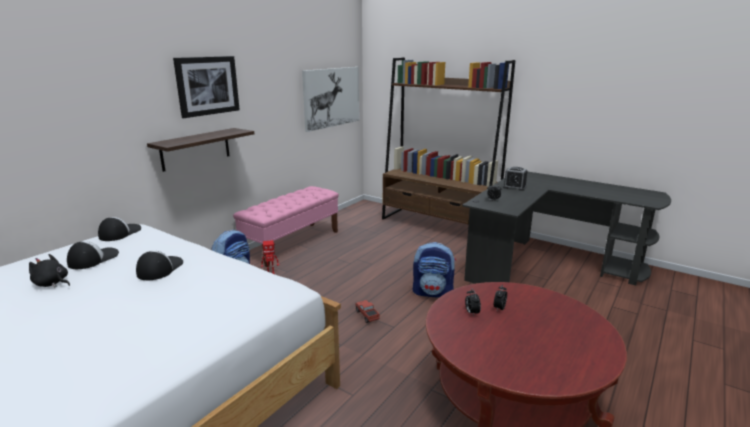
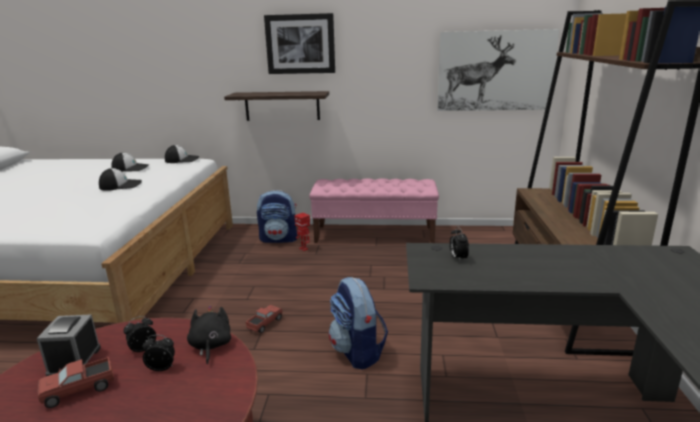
camera: 60 degrees right, 0 degrees up
black plush toy [29,254,70,287] -> black plush toy moved to [187,305,231,364]
alarm clock [503,167,528,191] -> alarm clock moved to [37,314,101,376]
none -> toy truck [38,357,114,408]

